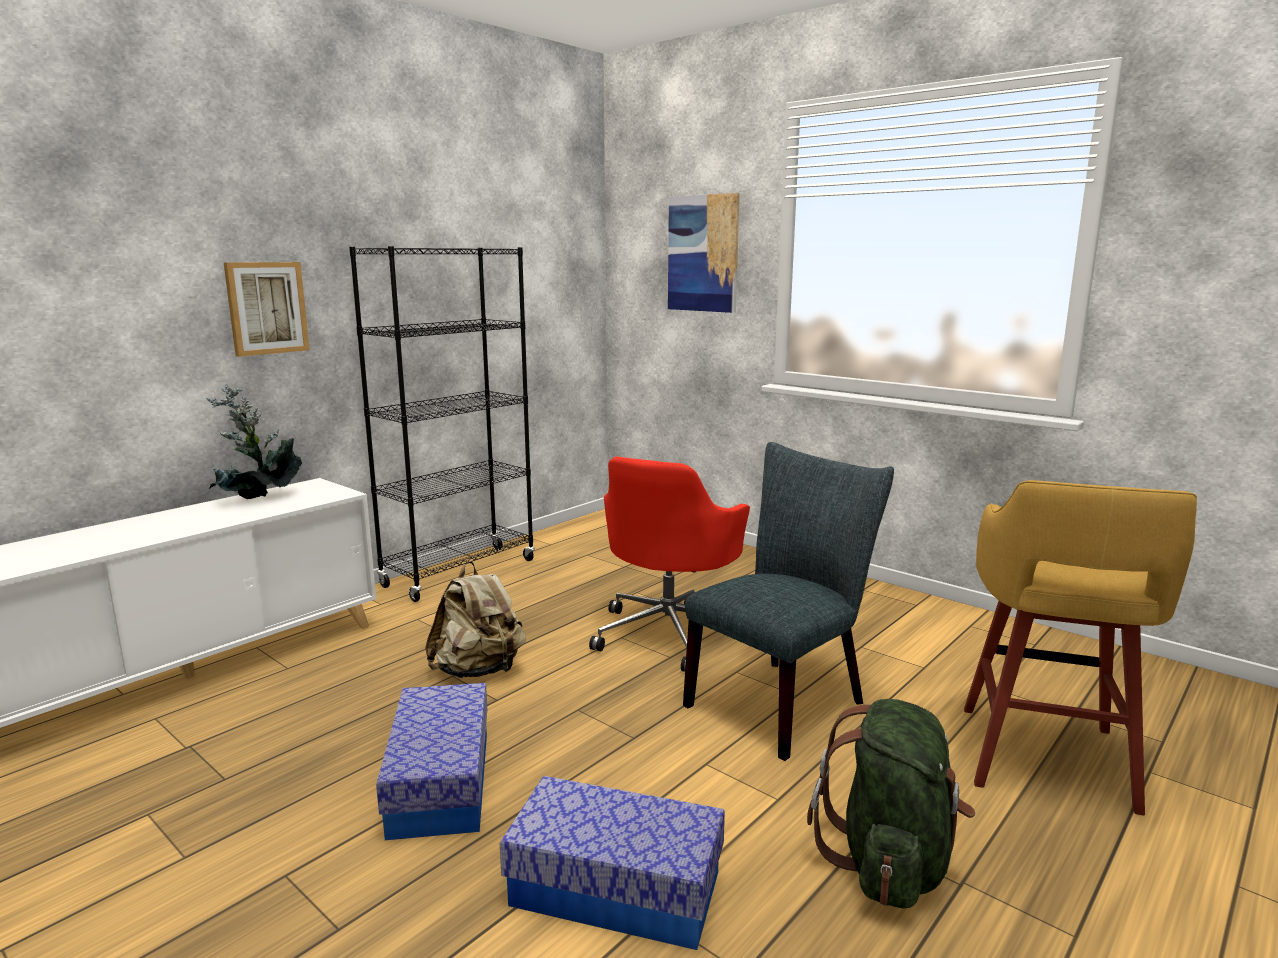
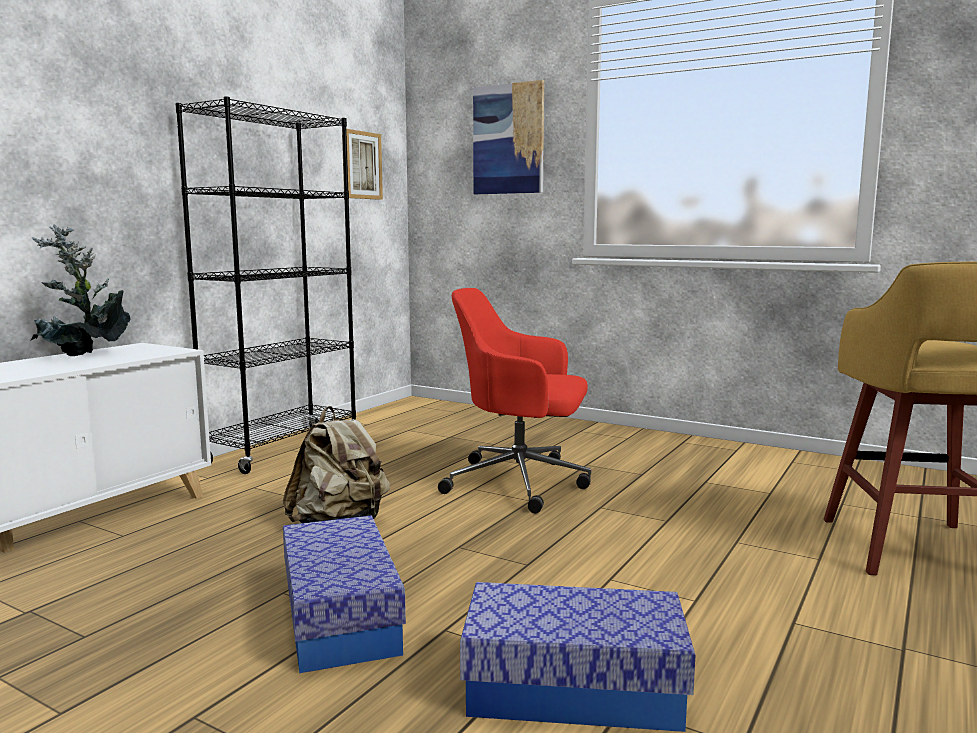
camera: 10 degrees left, 5 degrees down
picture [224,262,310,357] -> picture moved to [342,129,383,200]
red office chair [589,457,750,672] -> red office chair turned 90 degrees clockwise [438,288,591,513]
grey chair [683,442,894,761] -> none
green backpack [807,699,976,908] -> none

